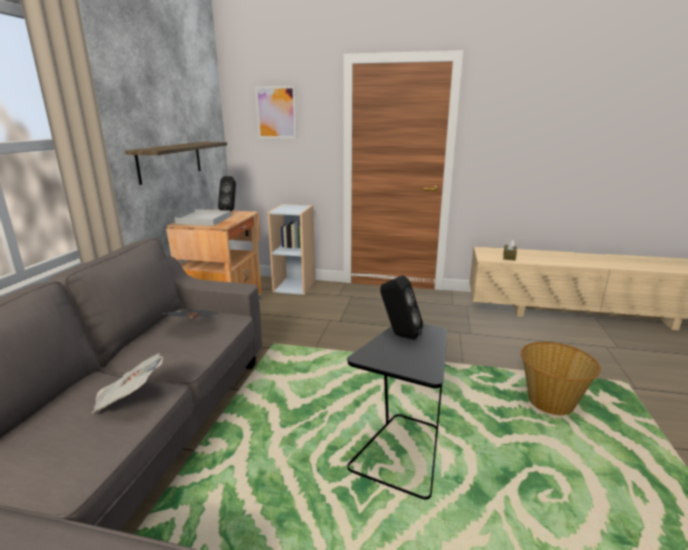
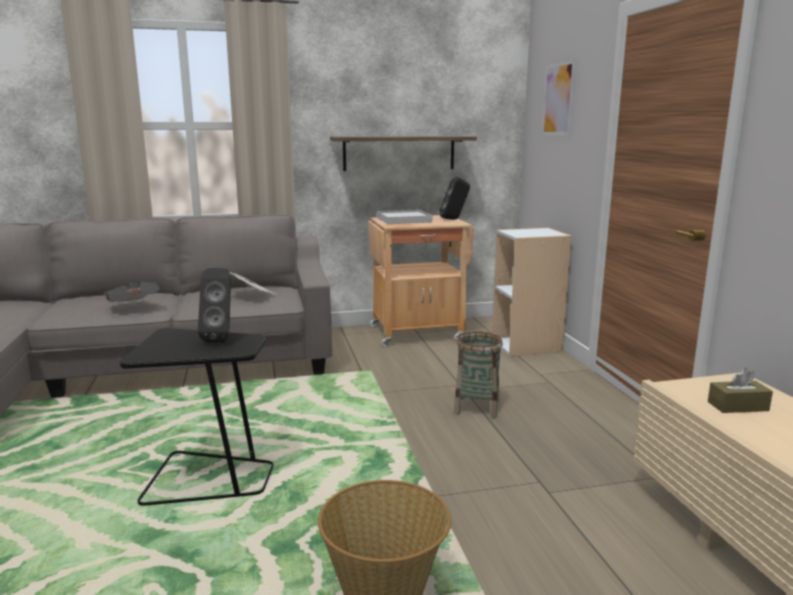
camera: 65 degrees right, 5 degrees down
none -> basket [454,332,503,418]

